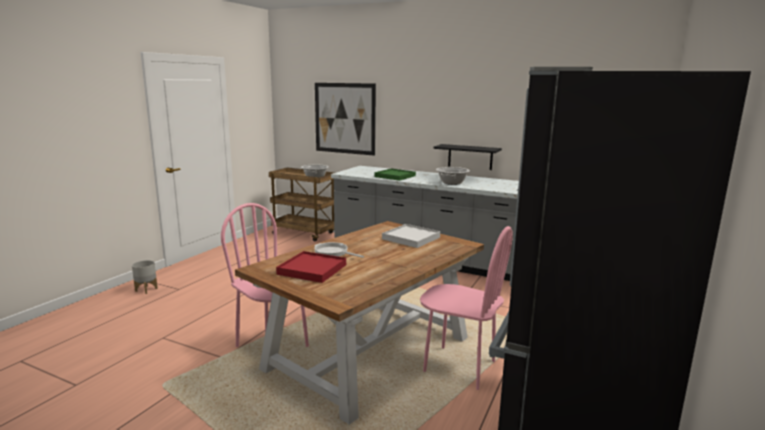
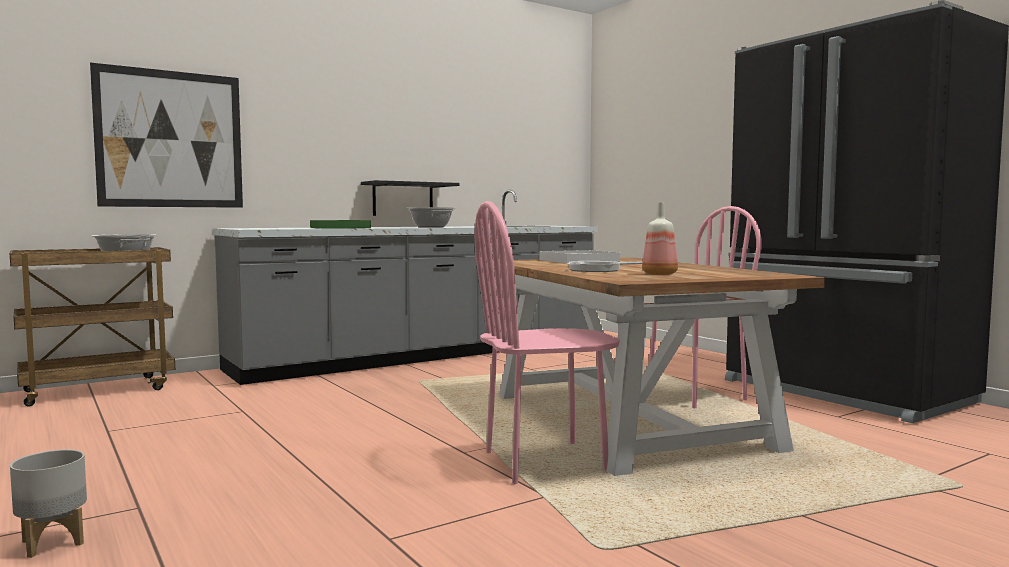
camera: 60 degrees left, 10 degrees down
red tray [276,251,346,283] -> bottle [642,202,678,275]

